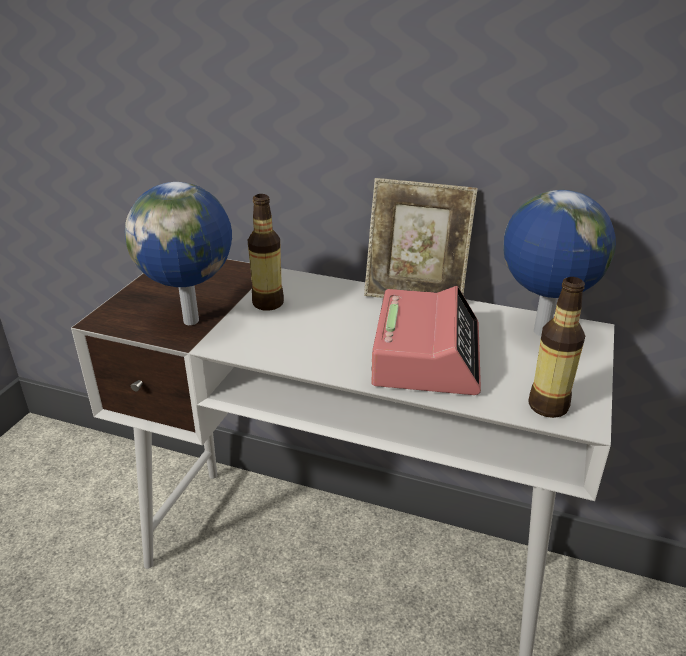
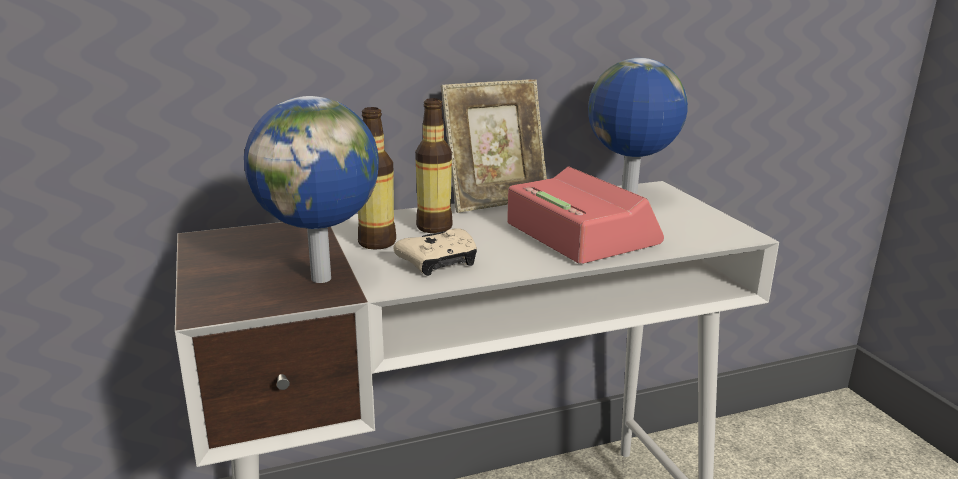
camera: 40 degrees left, 10 degrees down
bottle [528,277,585,418] -> bottle moved to [415,98,453,233]
none -> beige game controller [393,228,477,276]

